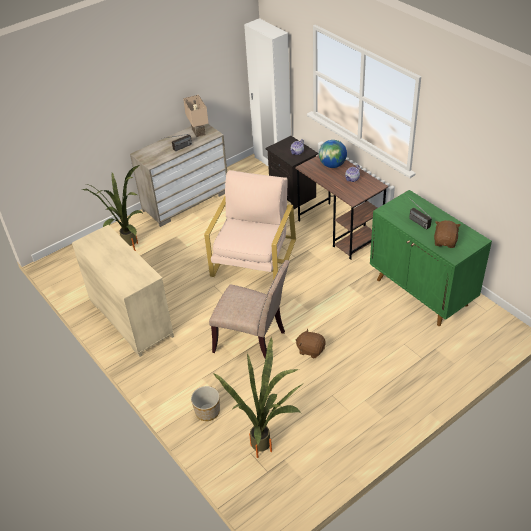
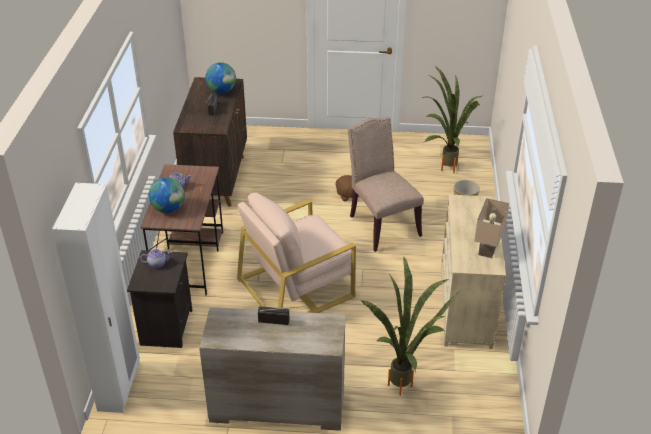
camera: 140 degrees left, 5 degrees down
beige table lamp [183,95,209,137] -> beige table lamp moved to [474,198,509,258]
green cabinet [370,190,492,326] -> brown cabinet [173,77,247,206]
brown plush toy [434,220,461,248] -> globe [205,62,236,93]

